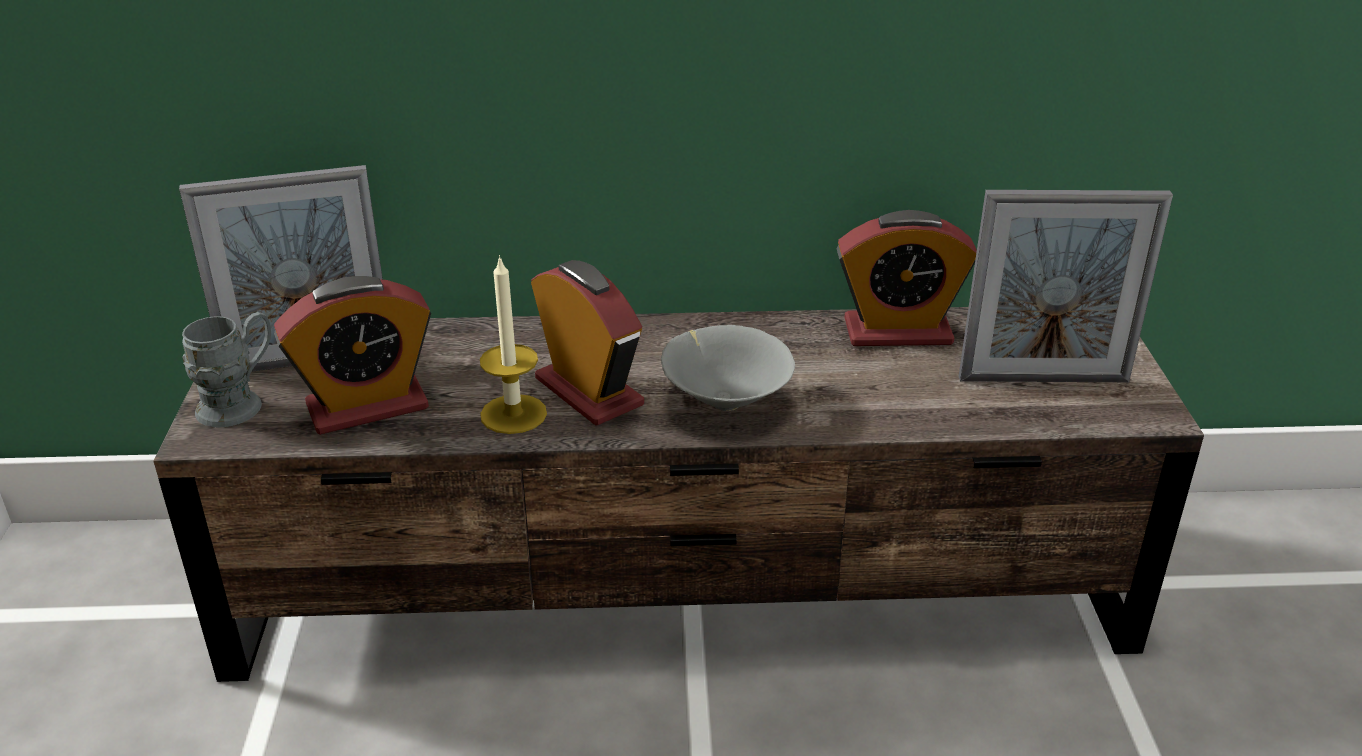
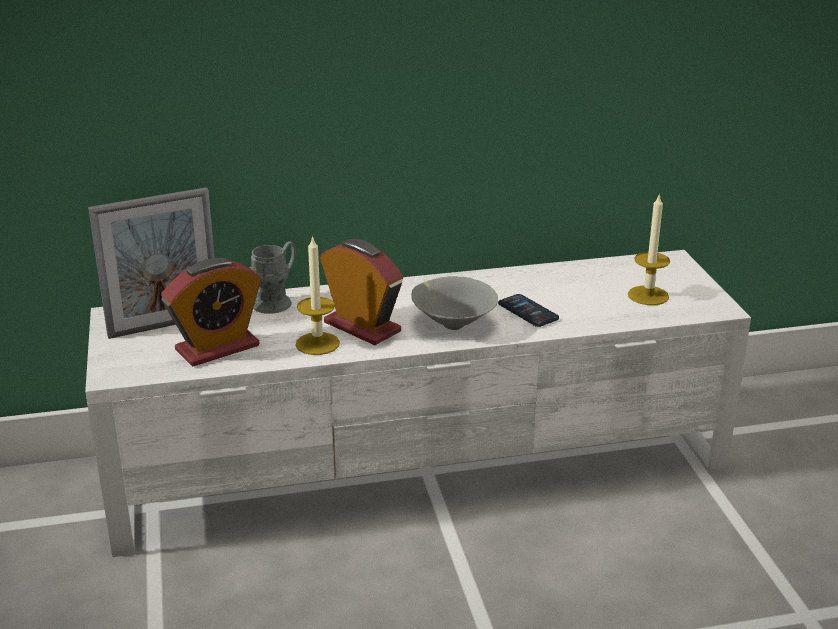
camera: 10 degrees left, 5 degrees down
brown tv stand [153,307,1204,682] -> white tv stand [85,250,751,557]
grey mug [182,312,271,427] -> grey mug moved to [249,241,296,314]
alarm clock [836,210,977,346] -> none
picture frame [959,190,1173,382] -> candle [628,193,670,305]
none -> phone [498,294,559,327]

